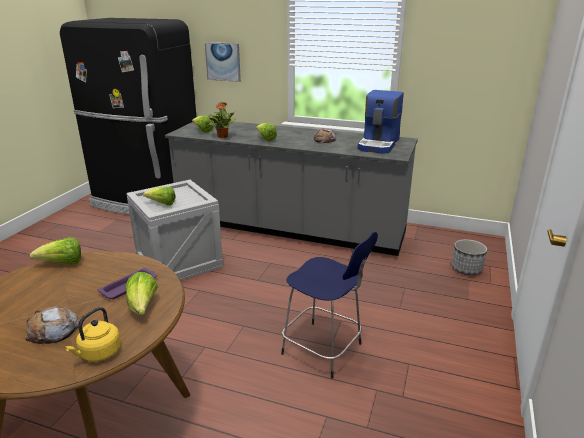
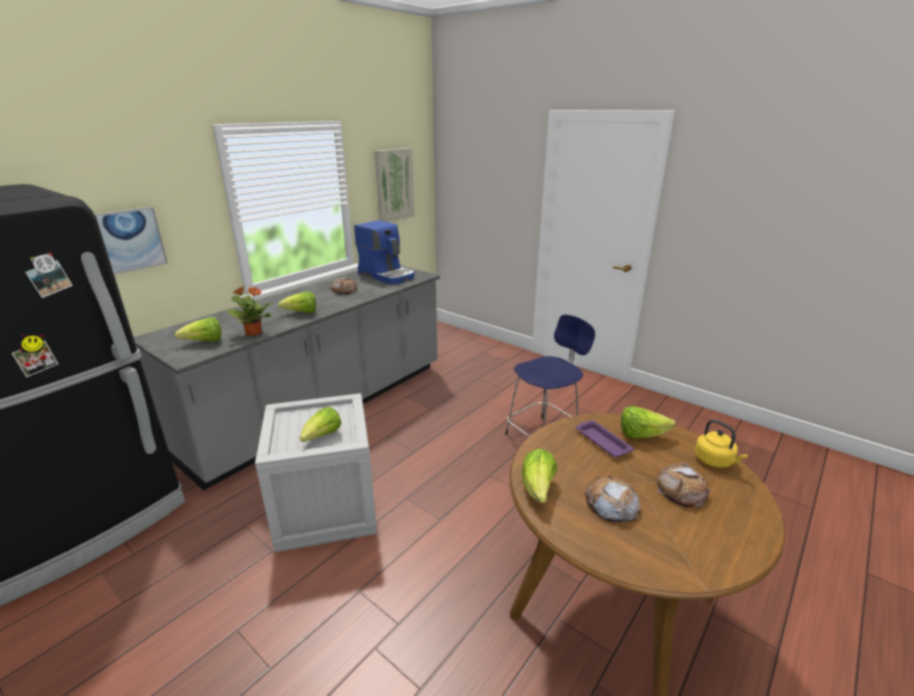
camera: 70 degrees left, 0 degrees up
planter [452,239,487,275] -> none
none -> picture [375,148,414,222]
none -> bread [585,476,641,523]

